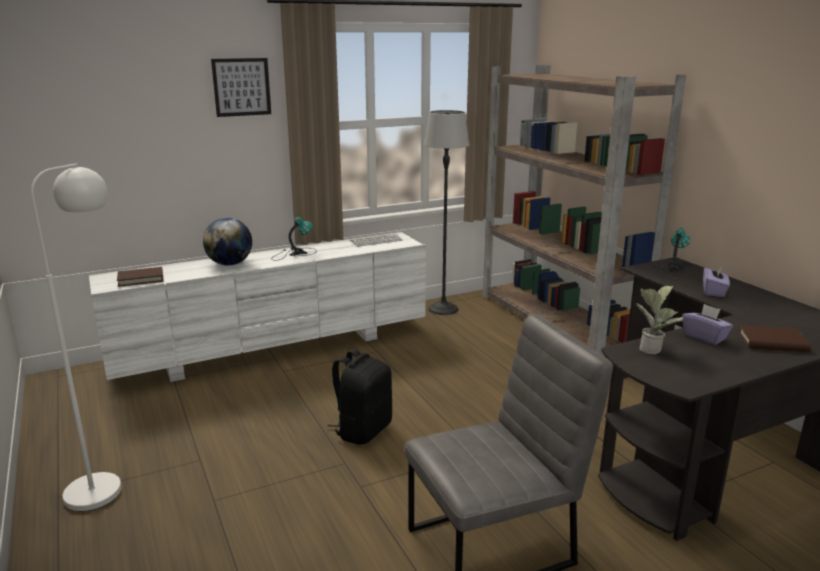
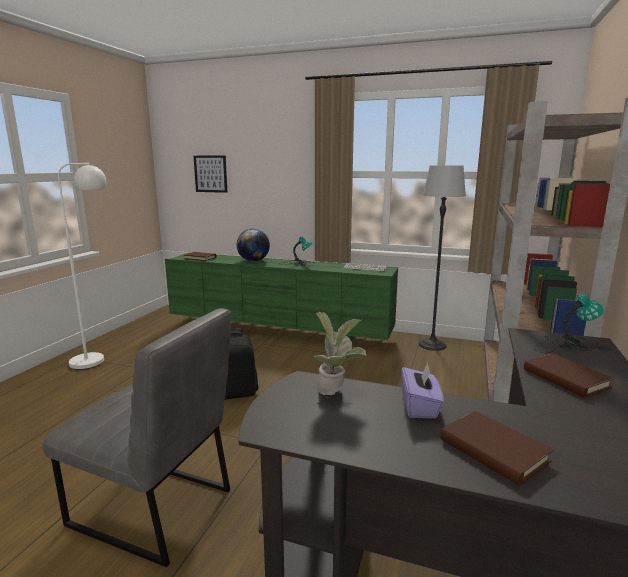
camera: 45 degrees right, 5 degrees down
white cabinet [89,232,426,382] -> green cabinet [165,253,398,341]
picture [211,58,271,117] -> picture moved to [193,155,228,193]
purple tissue box [703,266,730,297] -> brown book [524,354,614,398]

